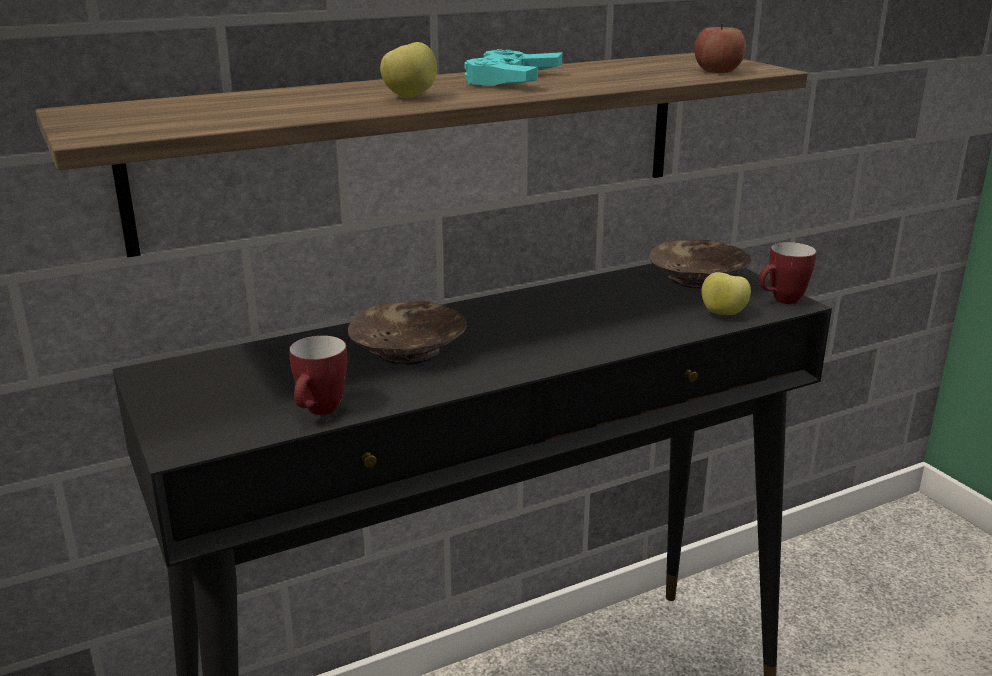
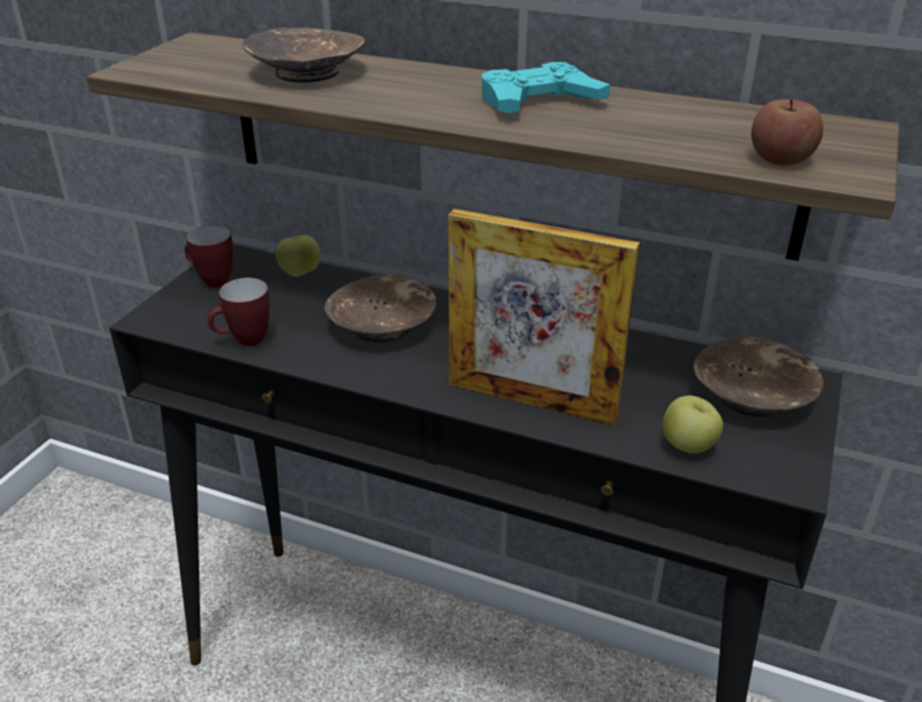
camera: 50 degrees right, 10 degrees up
apple [380,42,437,98] -> apple moved to [275,235,320,277]
mug [759,242,817,304] -> mug moved to [184,225,233,288]
none -> brown bowl [243,28,365,83]
none -> picture frame [448,209,640,426]

